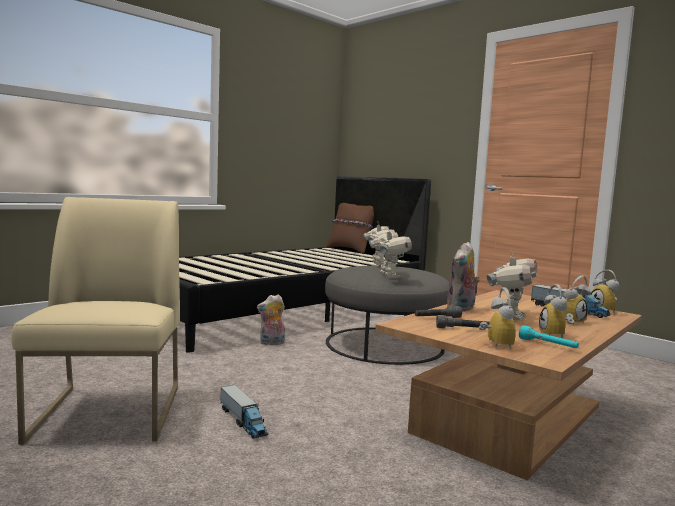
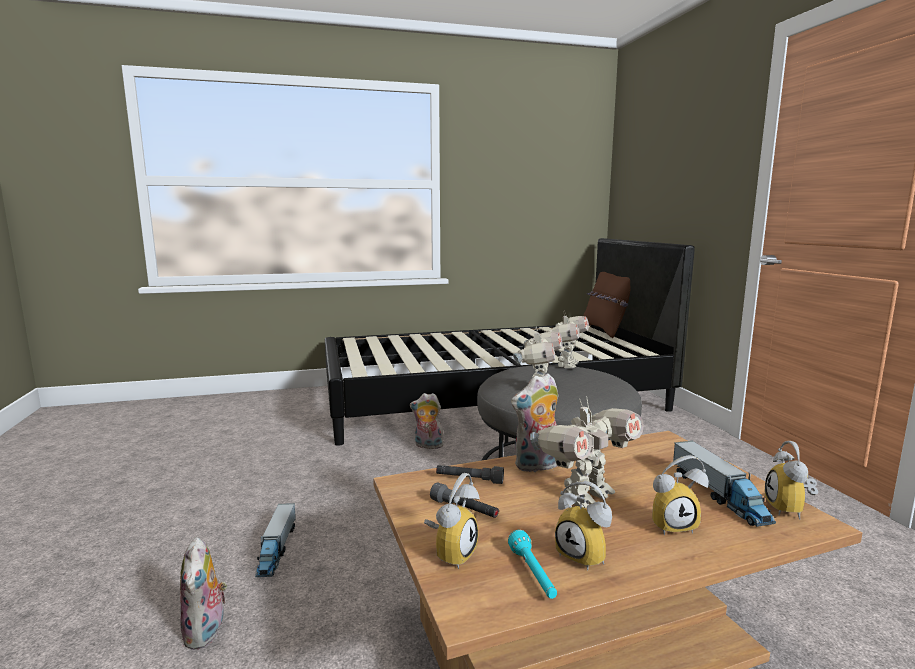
camera: 30 degrees right, 5 degrees up
beige chair [12,197,180,445] -> none
alarm clock [539,284,574,338] -> alarm clock turned 75 degrees counterclockwise [555,481,612,571]
none -> plush toy [180,537,227,650]

